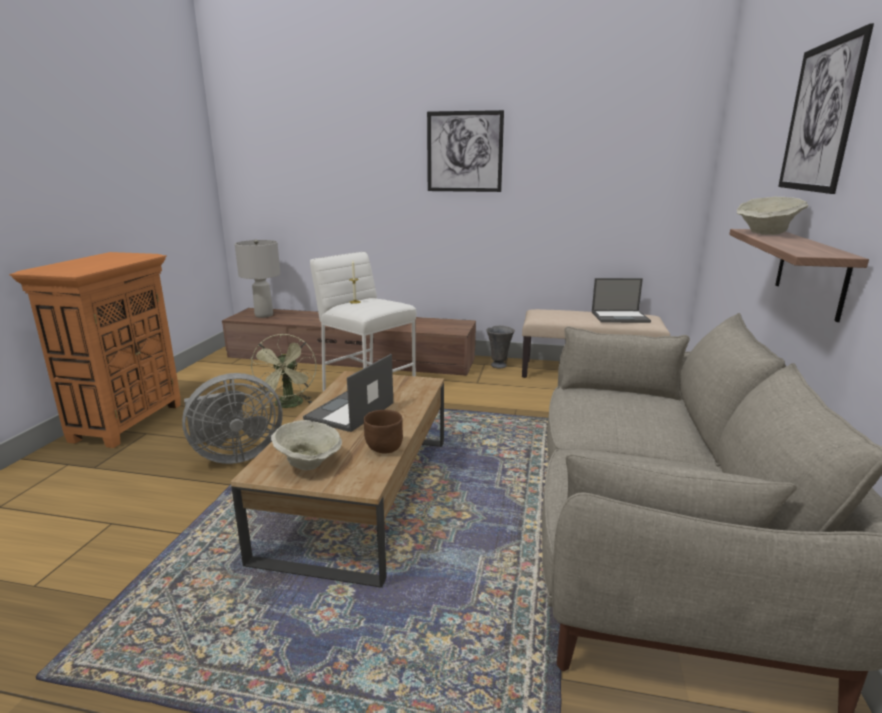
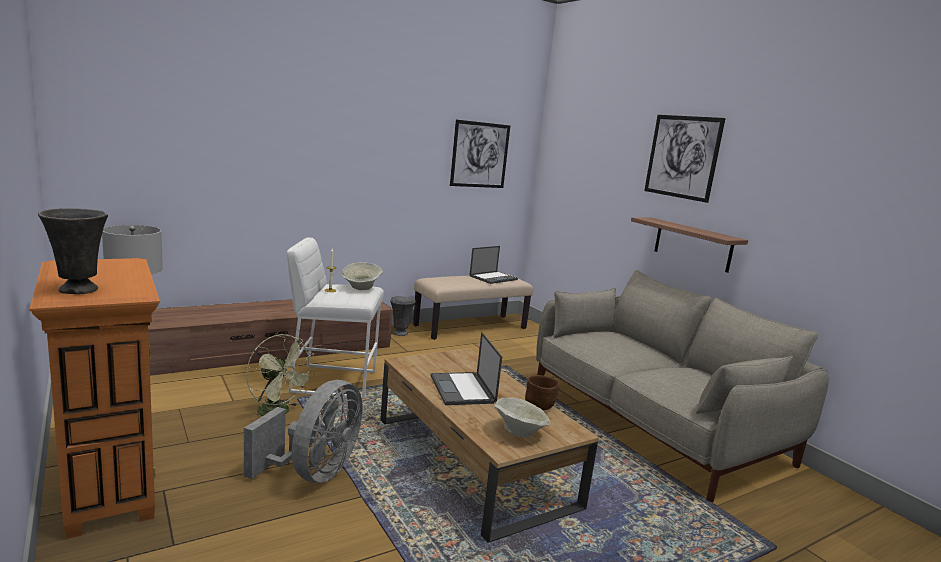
camera: 45 degrees left, 5 degrees down
picture [427,110,504,192] -> picture moved to [450,120,510,188]
beige bowl [737,196,809,235] -> beige bowl moved to [341,262,383,290]
none -> grey vase [38,208,108,294]

